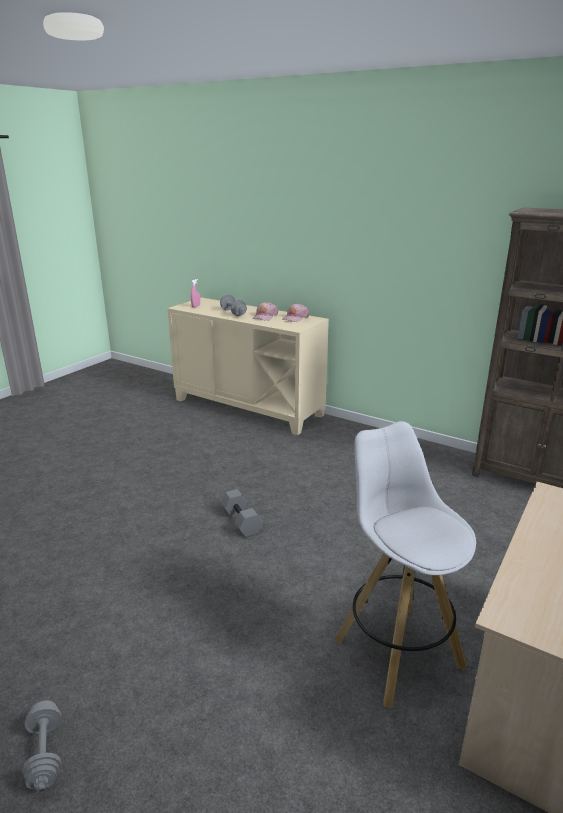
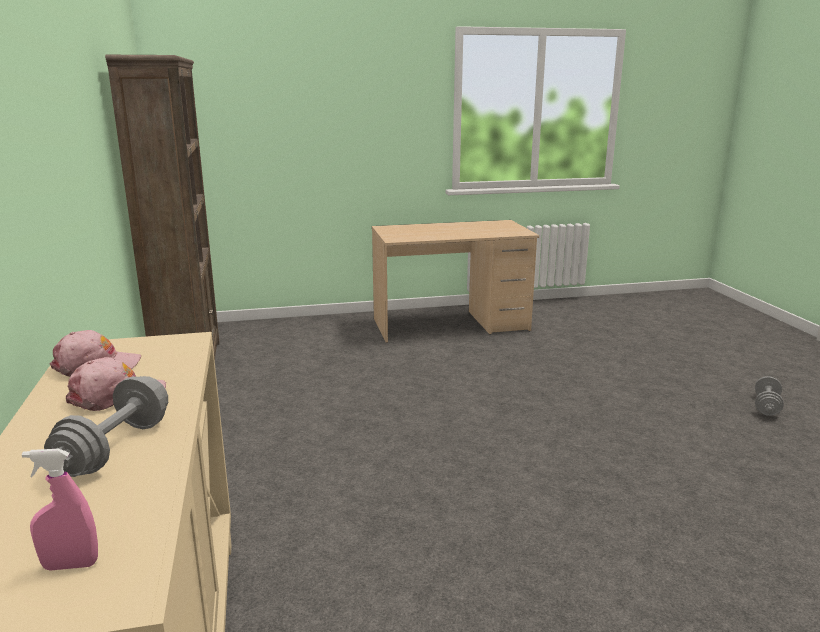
camera: 135 degrees left, 5 degrees down
grey dumbbell [221,489,263,537] -> none
white stool [334,421,476,707] -> none

